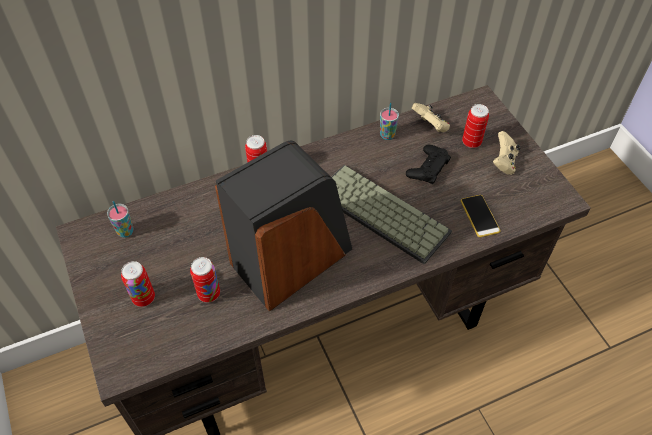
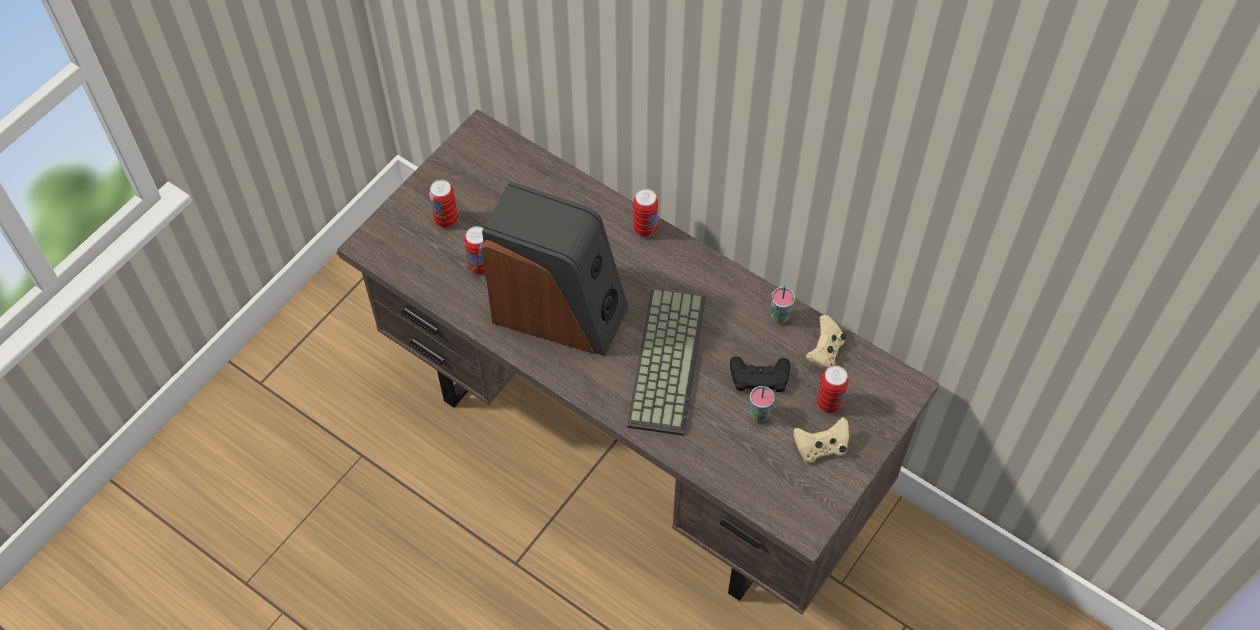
camera: 60 degrees right, 5 degrees up
cup [107,201,134,238] -> cup moved to [749,386,775,423]
phone [461,195,501,237] -> none

